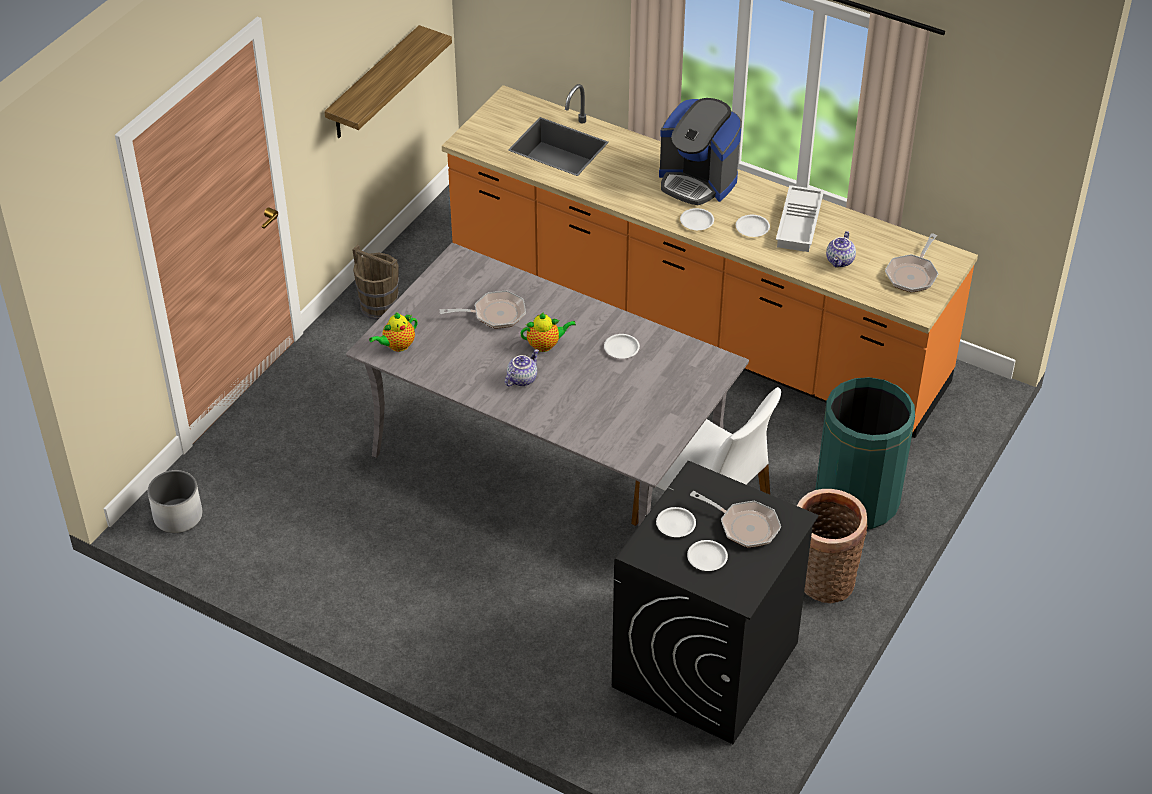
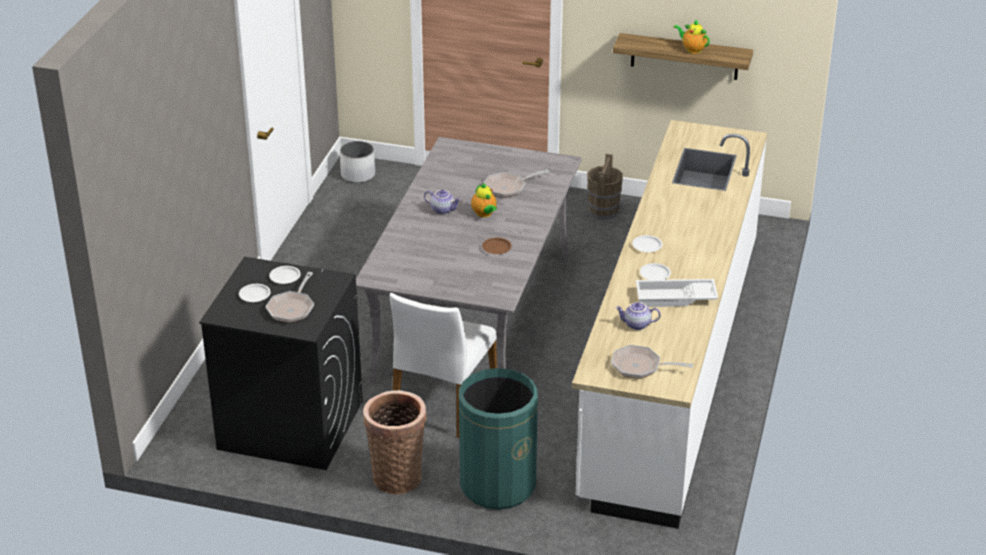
camera: 75 degrees right, 10 degrees down
teapot [369,312,418,352] -> teapot moved to [674,20,710,54]
frying pan [440,291,526,329] -> frying pan turned 90 degrees clockwise [484,169,549,198]
orange counter [442,84,978,438] -> white counter [572,120,767,529]
white plate [604,334,640,359] -> brown plate [482,238,512,254]
coffee machine [659,98,742,205] -> none

